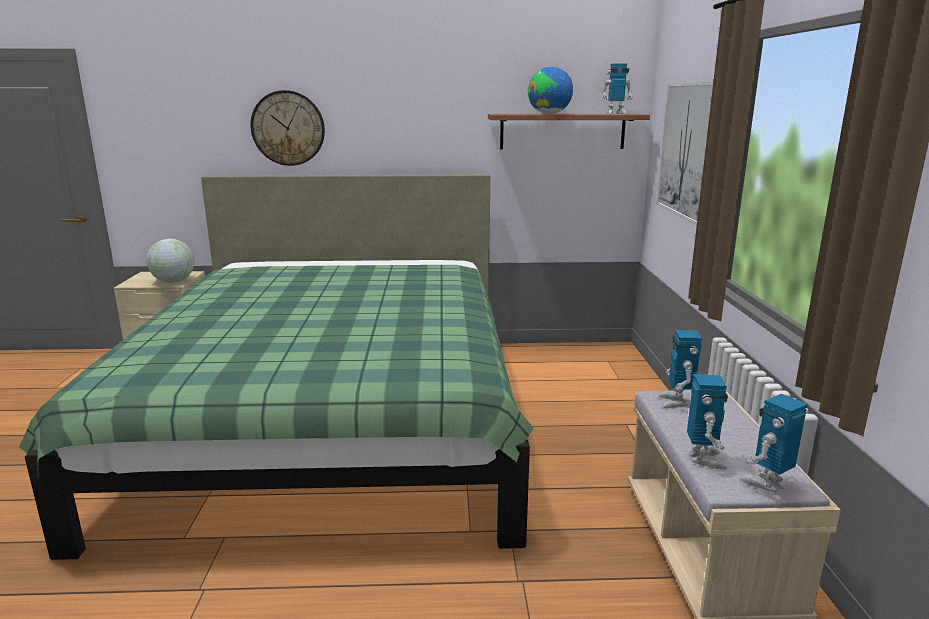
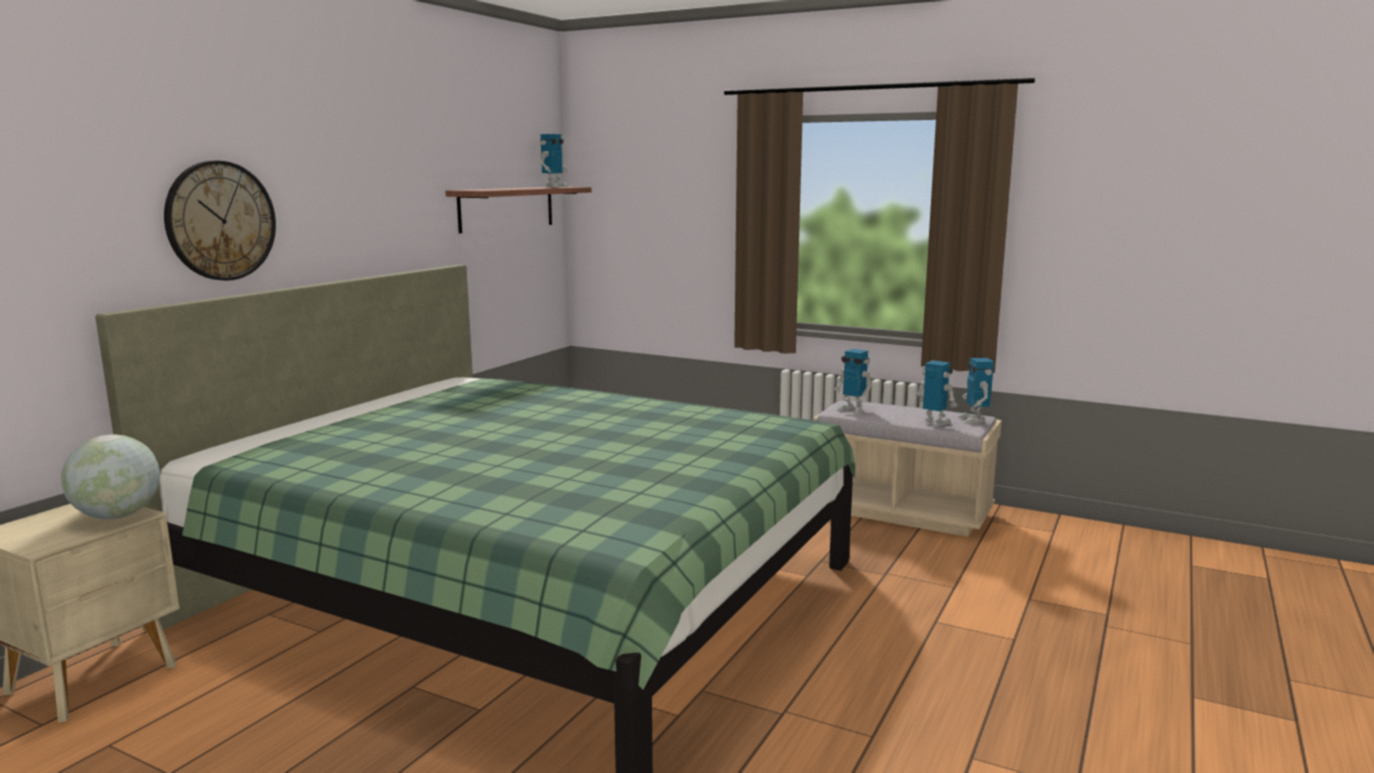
camera: 60 degrees left, 5 degrees down
globe [528,67,573,114] -> none
picture [656,82,713,225] -> none

